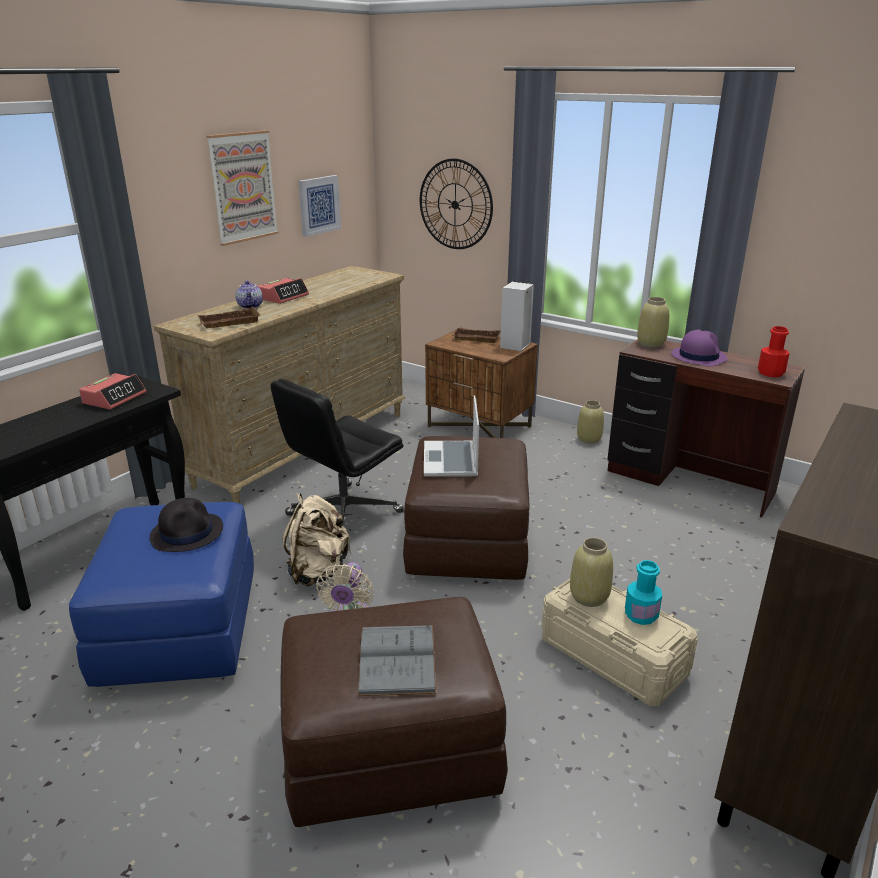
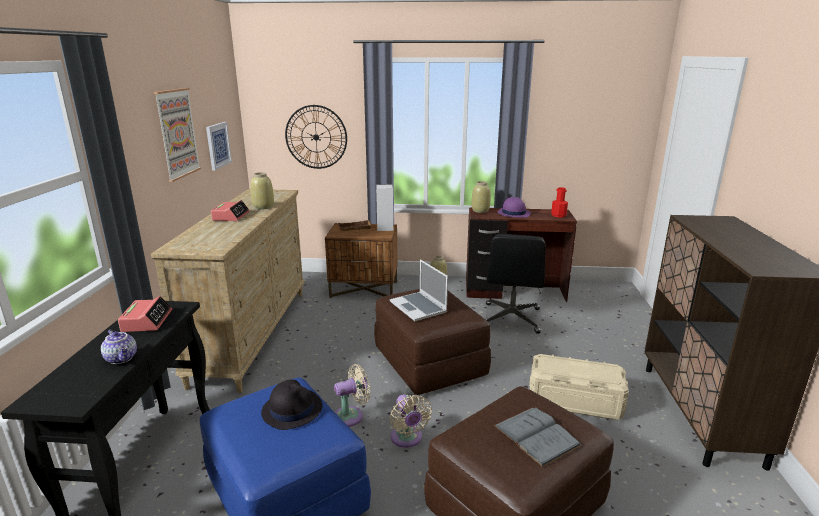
camera: 30 degrees left, 5 degrees down
brown tray [198,307,260,328] -> none
teapot [236,281,263,309] -> teapot moved to [101,330,137,364]
black office chair [271,379,404,526] -> black office chair moved to [486,234,546,334]
beige backpack [282,493,352,586] -> beige fan [334,364,370,427]
beige vase [570,537,613,607] -> beige vase moved to [250,172,274,210]
turquoise bottle [625,560,662,625] -> none

